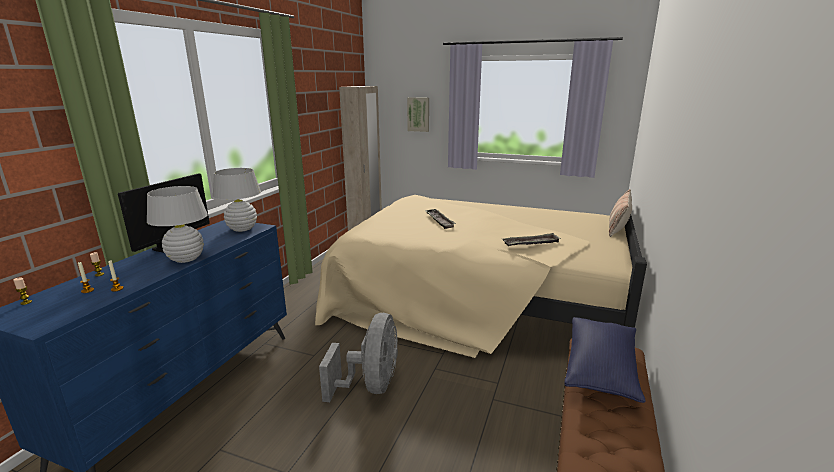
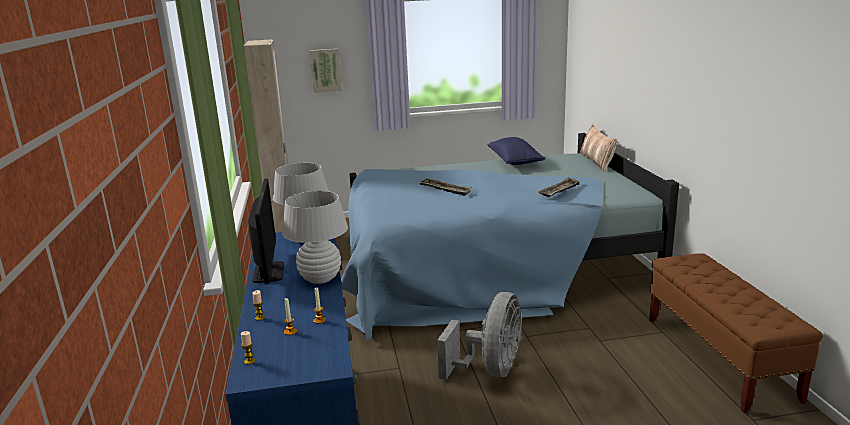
camera: 30 degrees left, 0 degrees up
beige bed [315,195,647,358] -> blue bed [341,133,679,340]
grey fan [319,313,398,402] -> grey fan turned 45 degrees clockwise [437,292,522,380]
blue pillow [565,317,646,403] -> blue pillow moved to [488,137,545,165]

